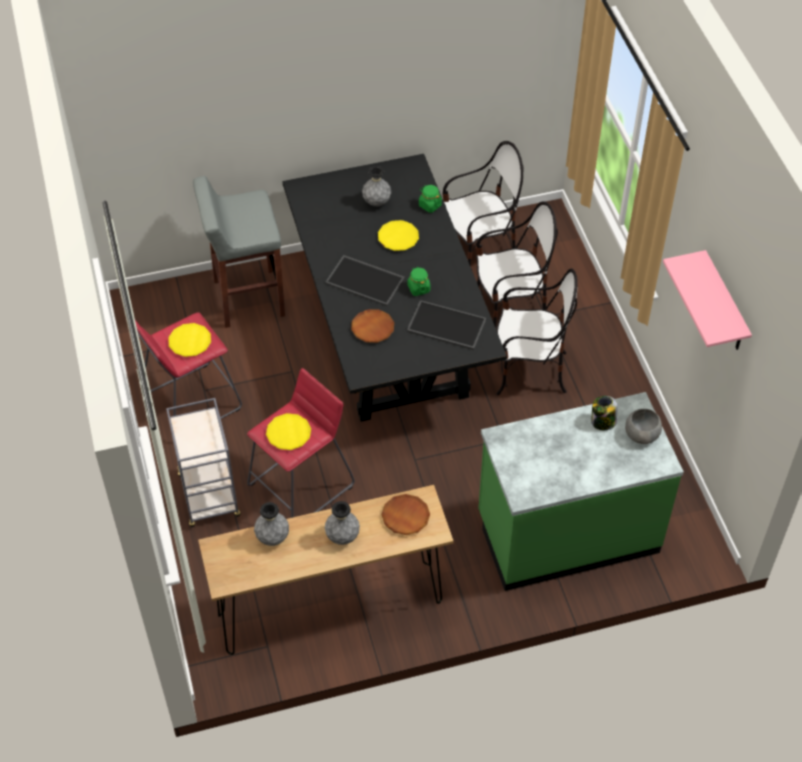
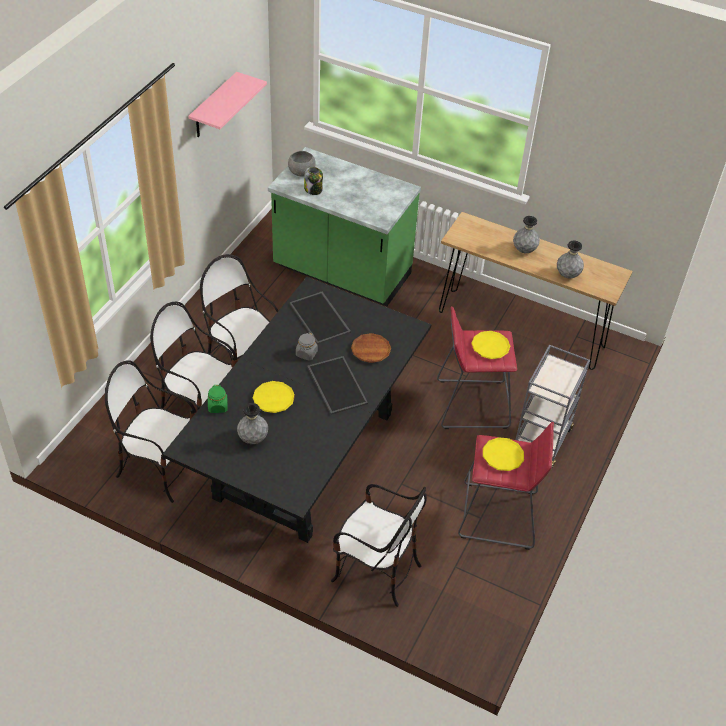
camera: 140 degrees left, 5 degrees down
grey stool [193,176,285,328] -> chair [331,484,427,607]
brown plate [381,494,430,535] -> none
green jar [407,268,431,296] -> grey jar [296,332,318,361]

